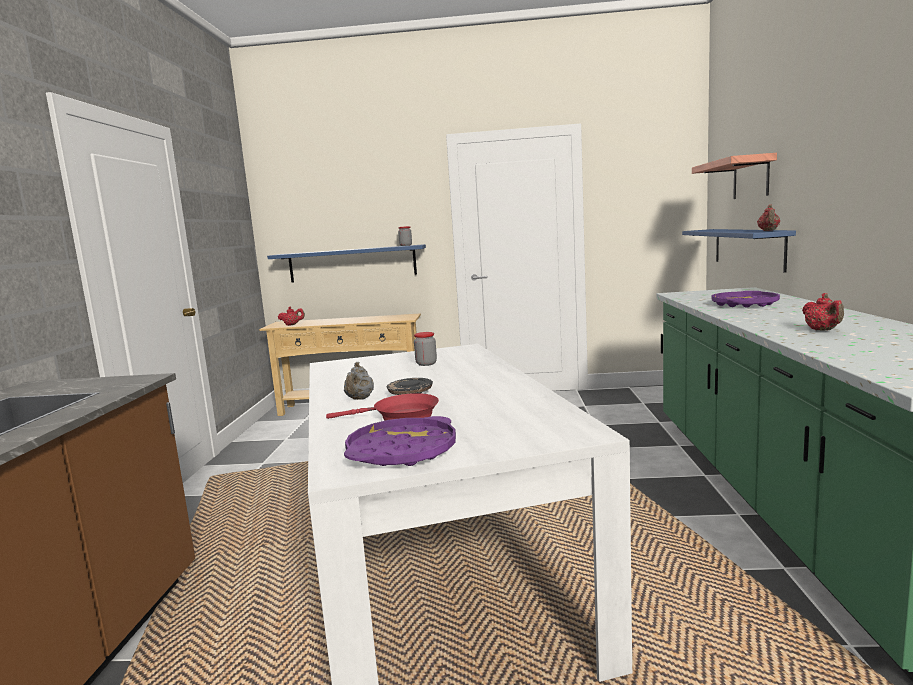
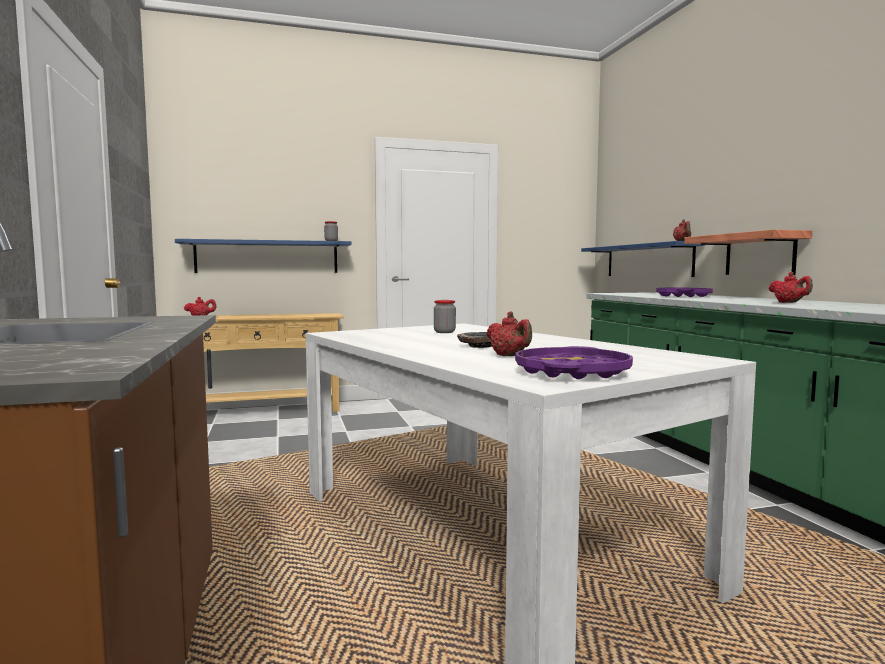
camera: 20 degrees left, 5 degrees down
red frying pan [326,393,439,421] -> red teapot [487,312,532,356]
grey teapot [344,362,374,400] -> none
shelf [692,153,777,199] -> shelf moved to [684,230,813,275]

